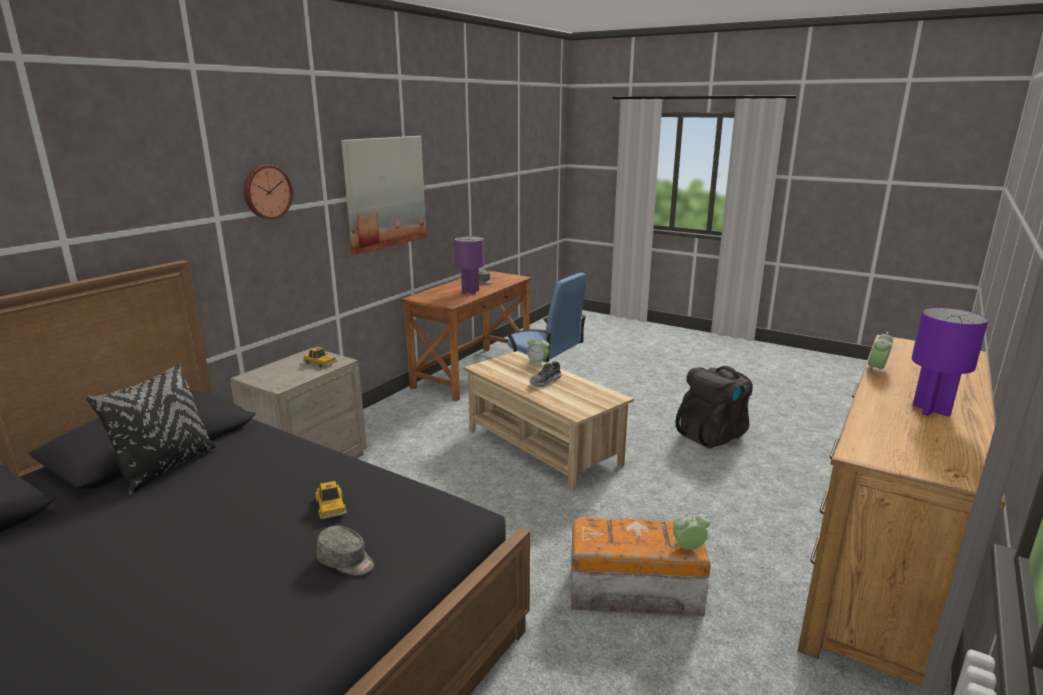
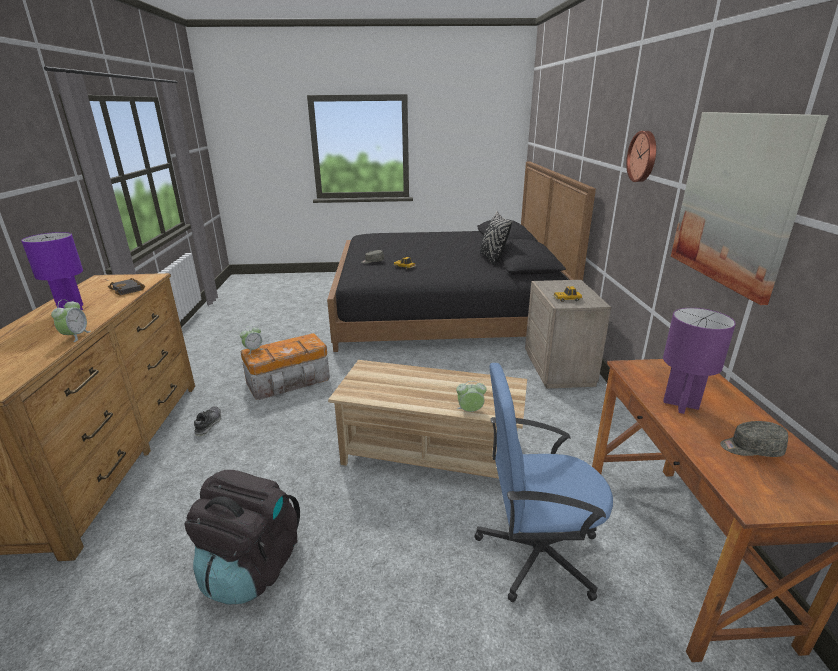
camera: 145 degrees right, 5 degrees up
shoe [530,361,562,387] -> shoe moved to [194,406,221,436]
none -> black book [108,278,145,295]

